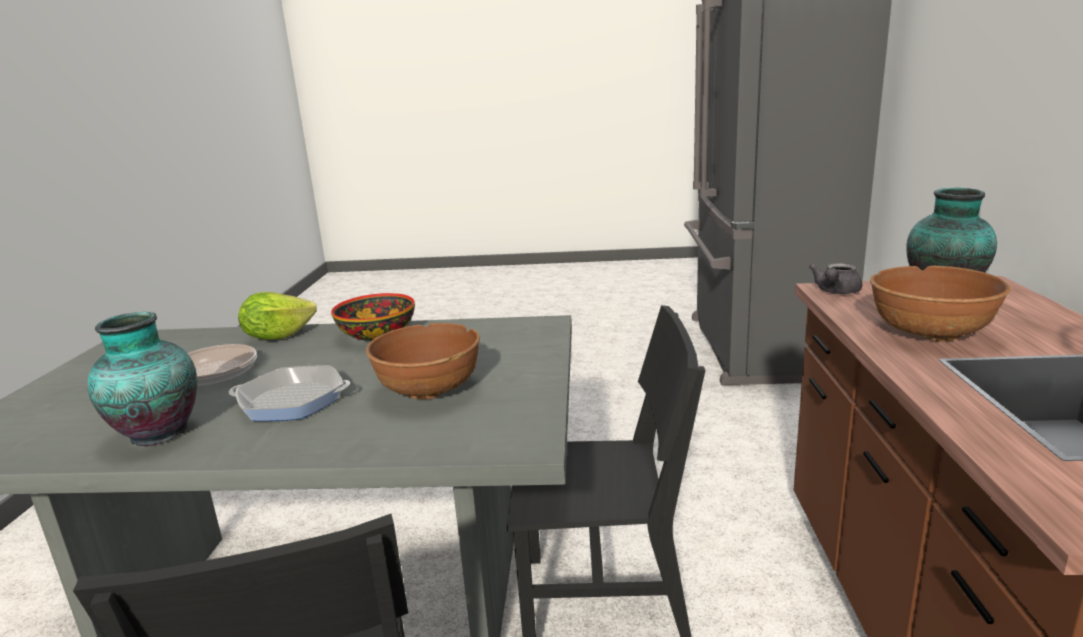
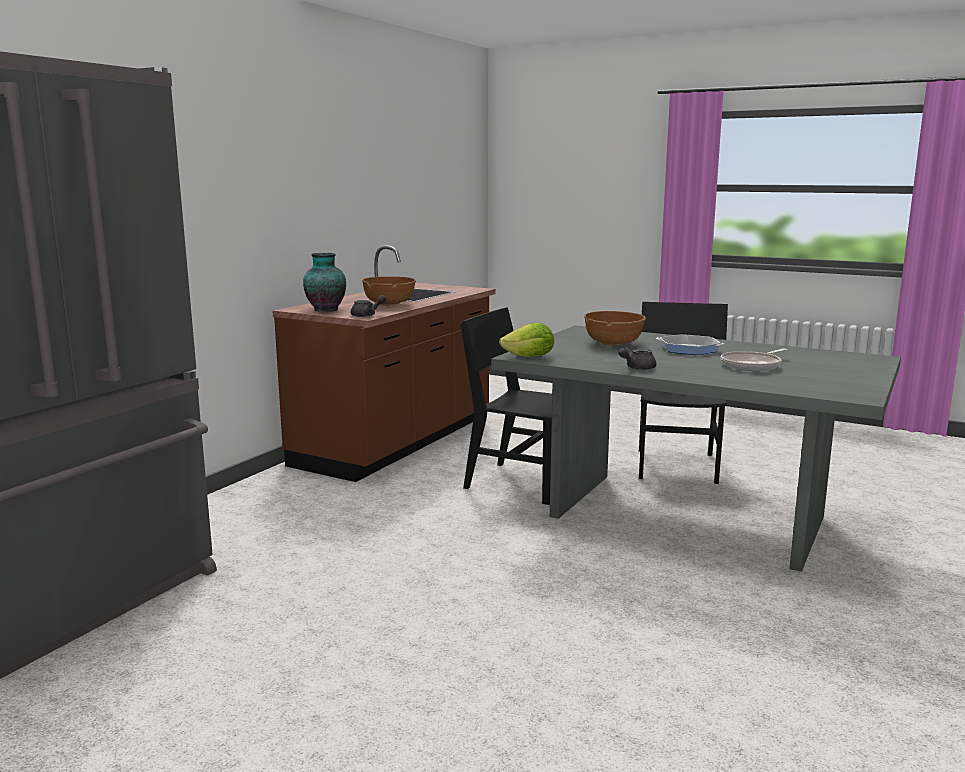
camera: 155 degrees left, 5 degrees down
vase [87,312,197,446] -> none
lettuce [238,292,317,339] -> lettuce moved to [499,323,554,357]
bowl [331,293,415,341] -> grey teapot [618,347,656,370]

